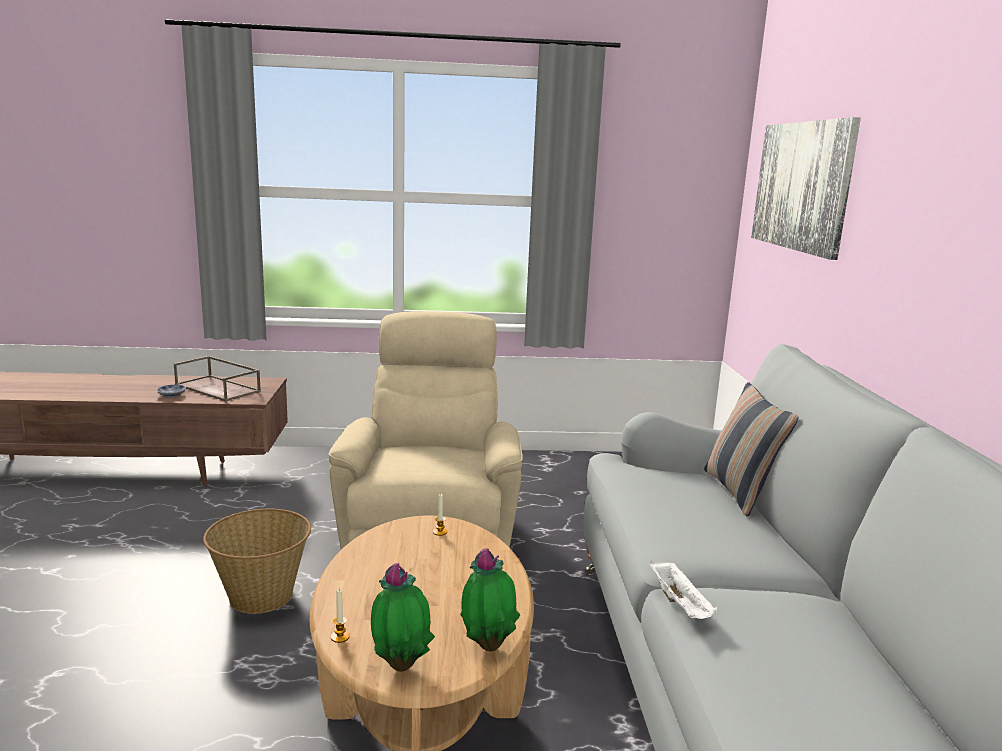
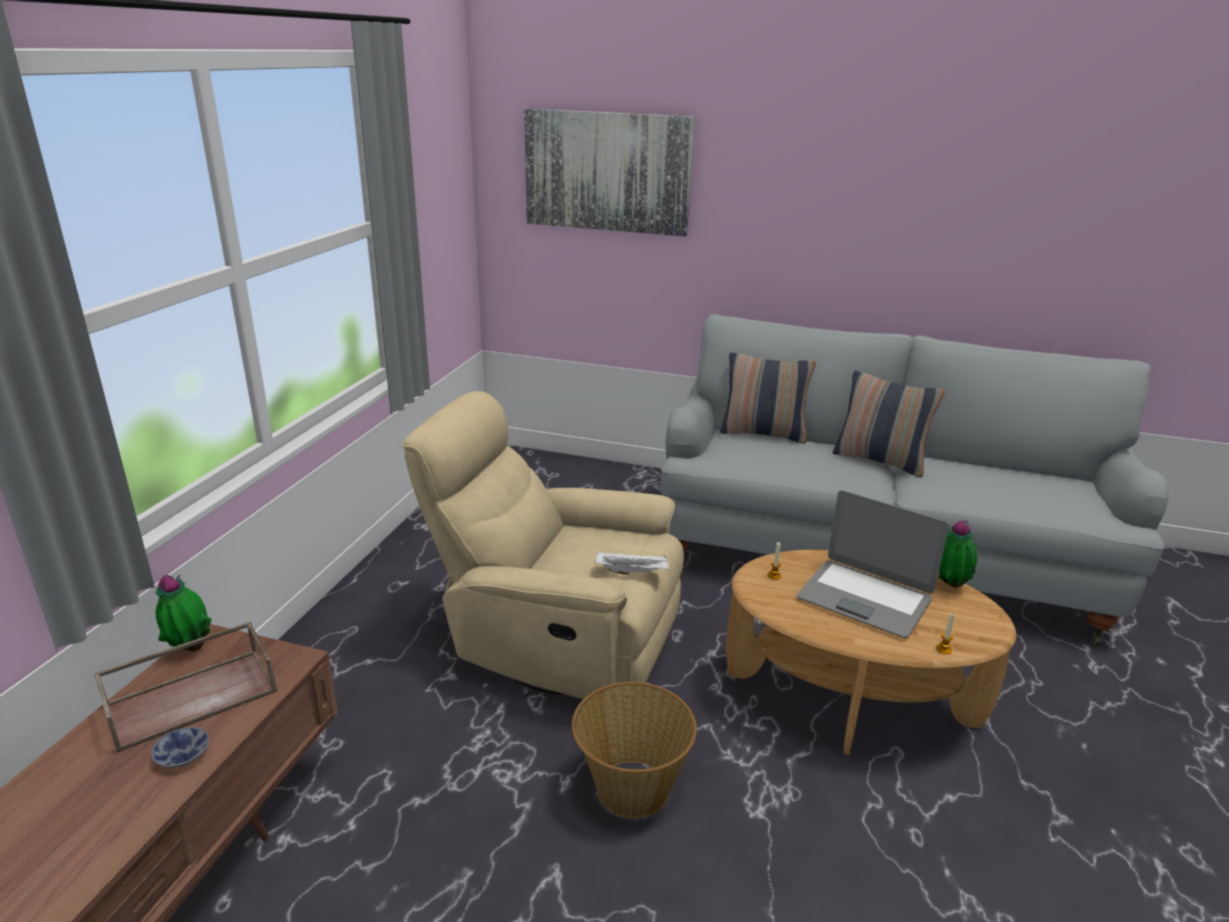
camera: 70 degrees left, 10 degrees up
potted plant [371,563,435,672] -> potted plant moved to [155,575,212,652]
white tray [650,560,717,619] -> white tray moved to [595,551,669,575]
none -> laptop [797,490,949,638]
none -> pillow [833,370,945,477]

